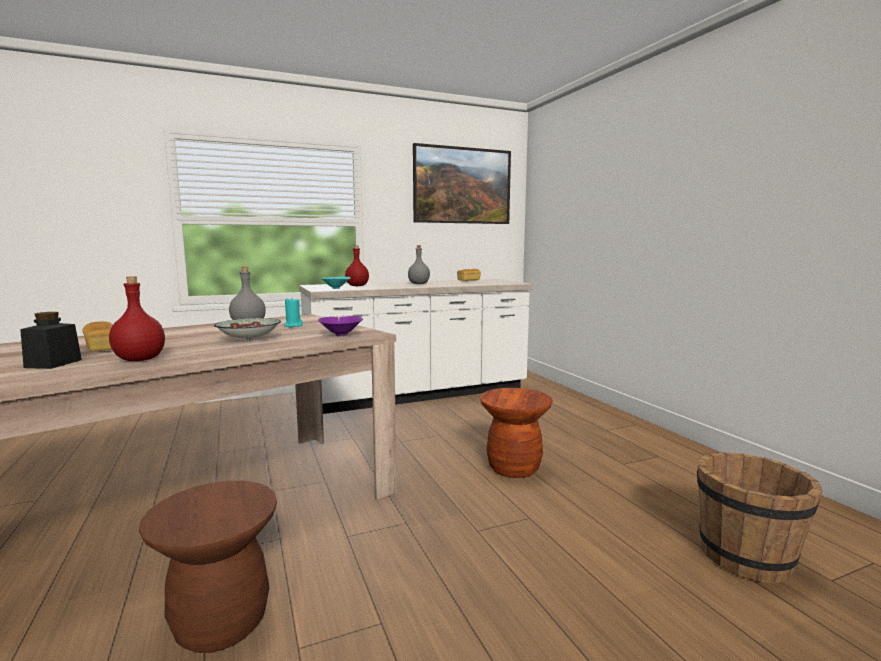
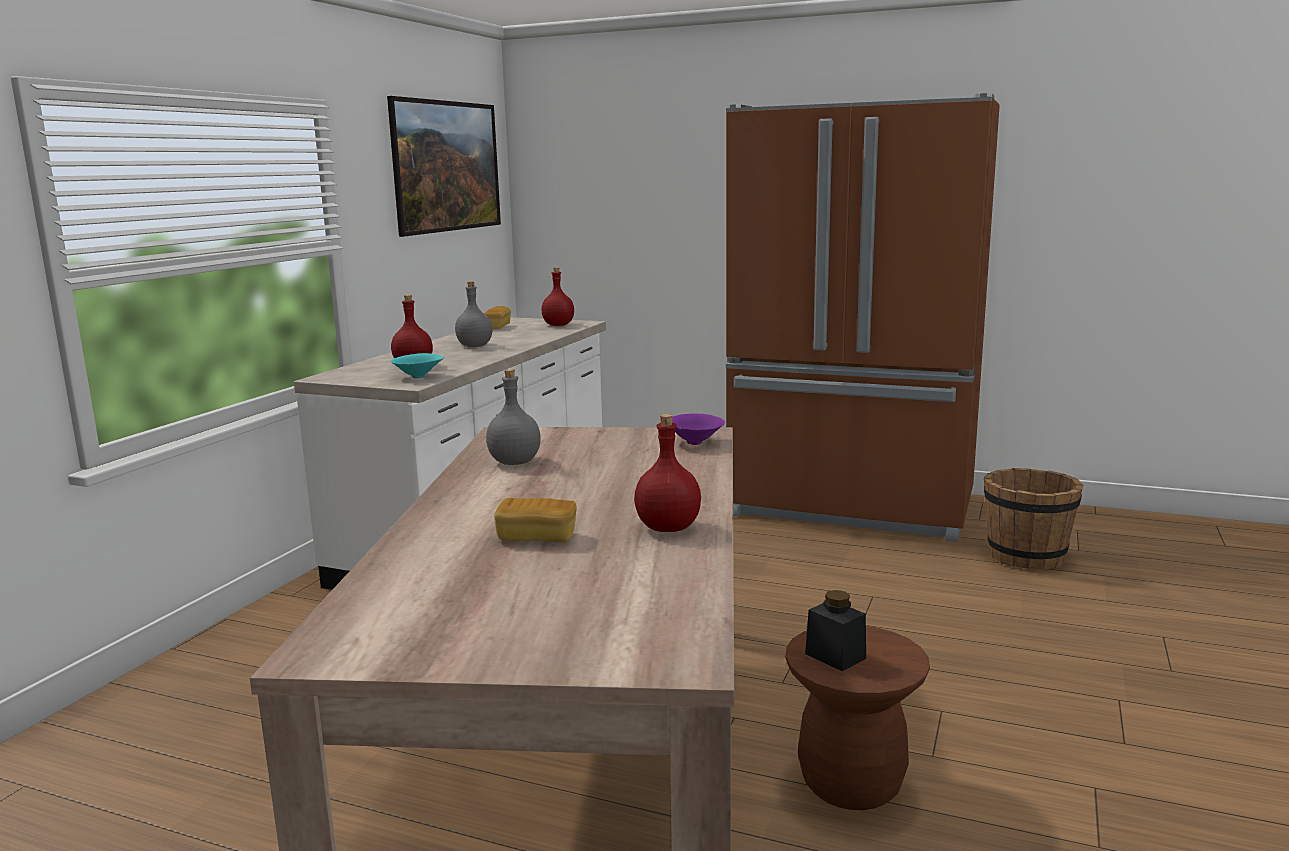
camera: 45 degrees left, 5 degrees up
black jar [20,312,82,369] -> black jar moved to [805,590,866,671]
bowl [214,318,281,340] -> none
turquoise candle [284,299,303,328] -> none
brown stool [480,388,553,478] -> none
none -> red bottle [542,267,574,326]
none -> brown fridge [726,93,1000,542]

